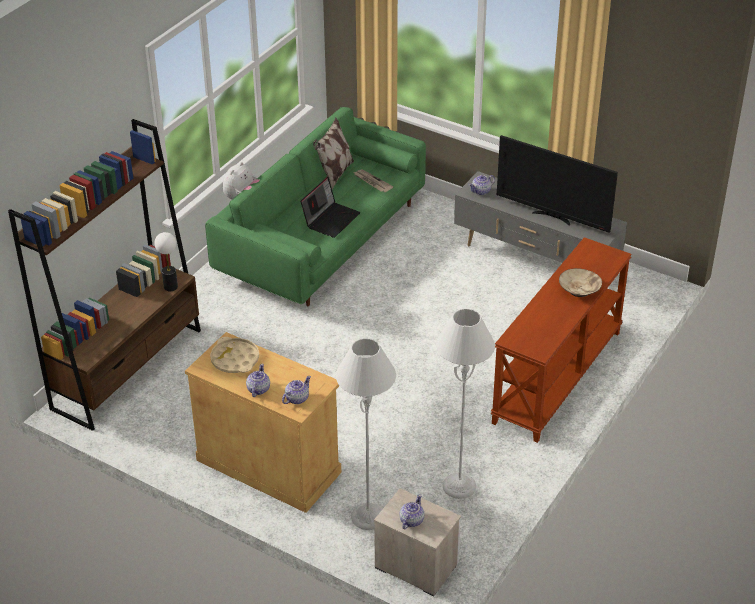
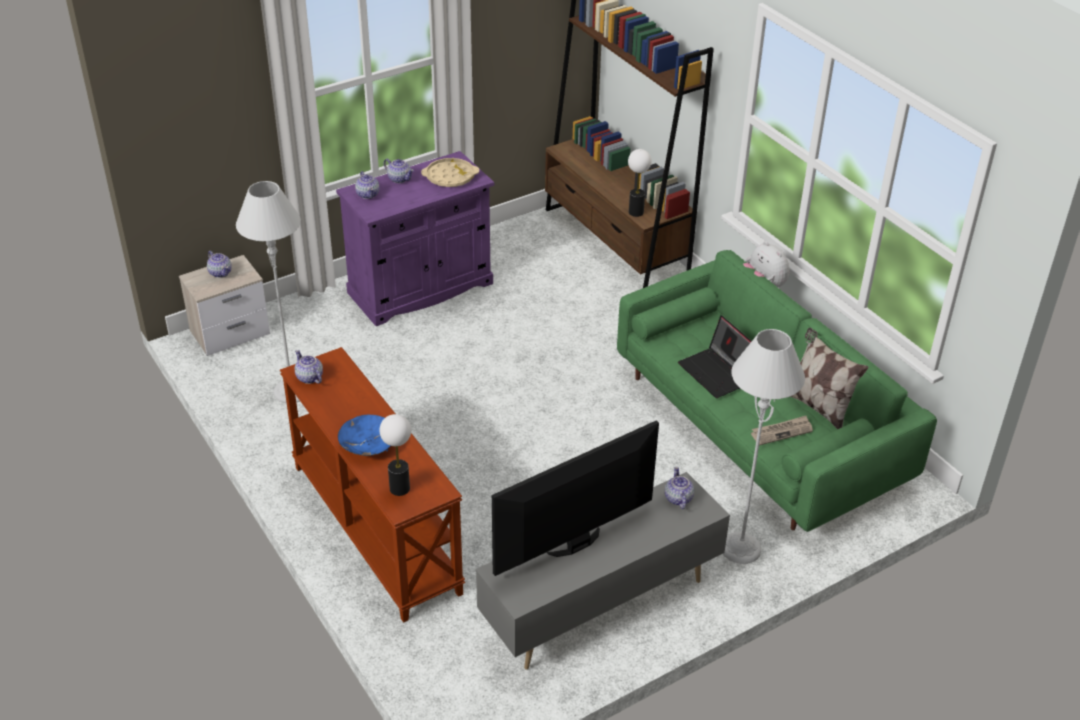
camera: 115 degrees right, 0 degrees up
beige cabinet [185,332,341,513] -> purple cabinet [336,151,494,326]
grey floor lamp [336,338,396,530] -> grey floor lamp moved to [723,329,805,564]
beige bowl [559,268,602,297] -> blue bowl [338,415,391,456]
none -> teapot [295,350,323,384]
none -> table lamp [379,414,411,496]

